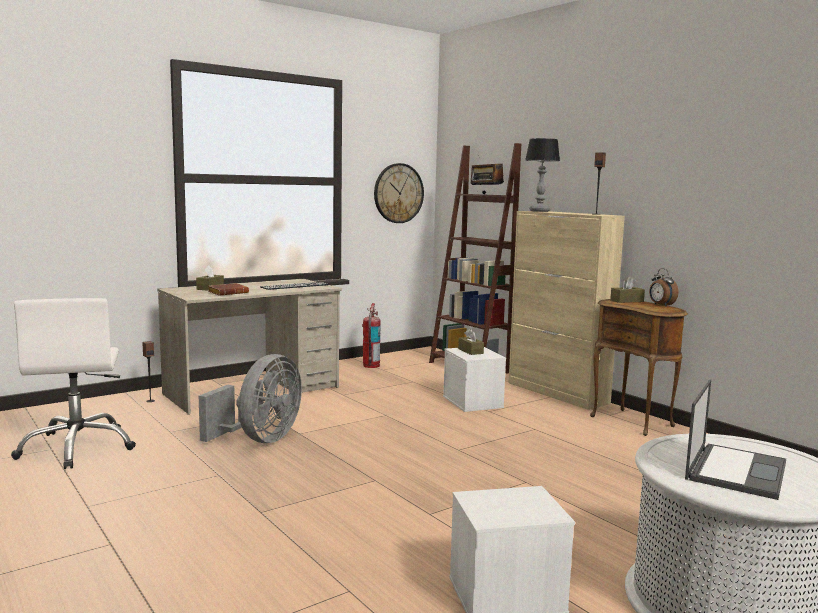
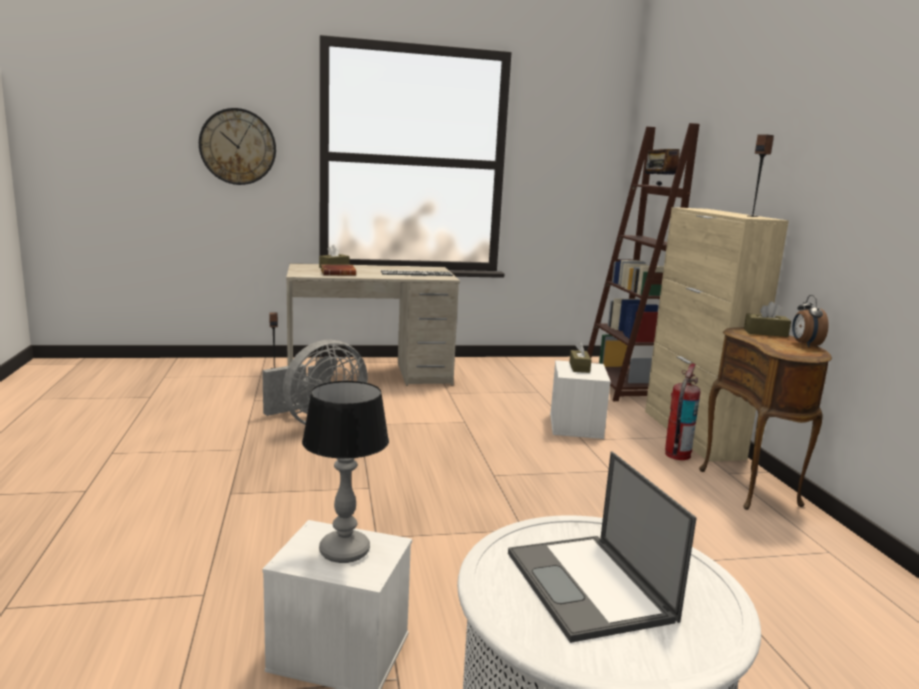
camera: 25 degrees right, 5 degrees up
white office chair [11,298,136,469] -> none
fire extinguisher [362,303,381,368] -> fire extinguisher moved to [665,363,701,460]
wall clock [374,163,424,223] -> wall clock moved to [199,108,276,185]
table lamp [525,138,560,212] -> table lamp moved to [302,381,389,563]
laptop [685,379,786,500] -> laptop turned 105 degrees clockwise [508,452,697,643]

